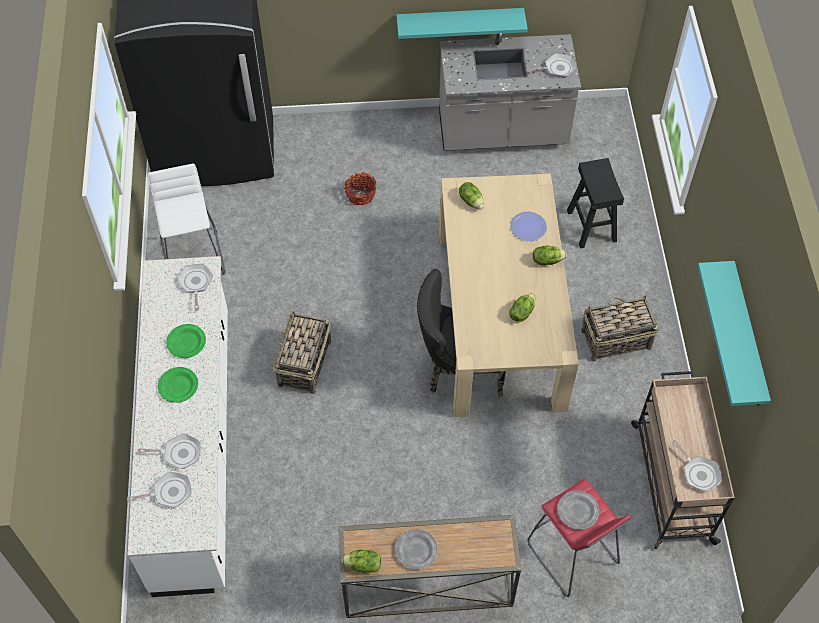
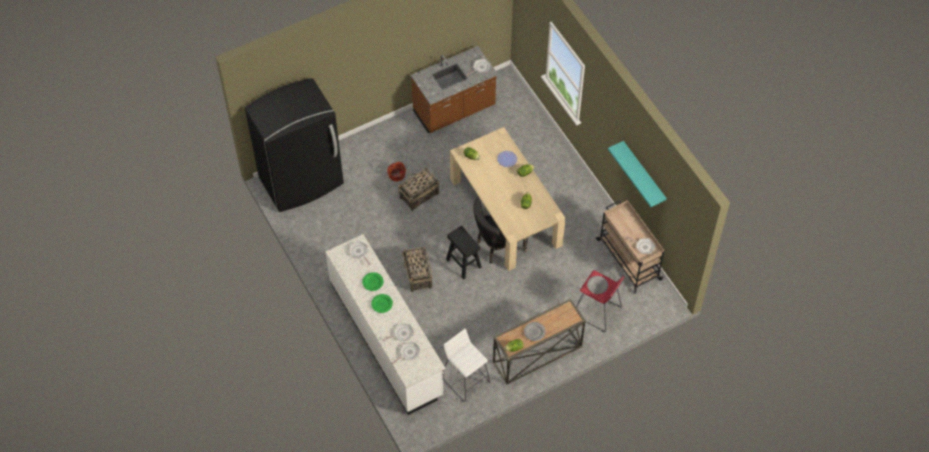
camera: 25 degrees left, 0 degrees up
white stool [148,164,225,275] -> white stool moved to [443,329,490,402]
turquoise shelf [397,8,528,39] -> none
grey counter [439,33,581,151] -> brown counter [411,46,498,133]
black stool [567,158,624,249] -> black stool moved to [446,225,482,279]
basket [581,295,659,361] -> basket moved to [399,168,440,211]

